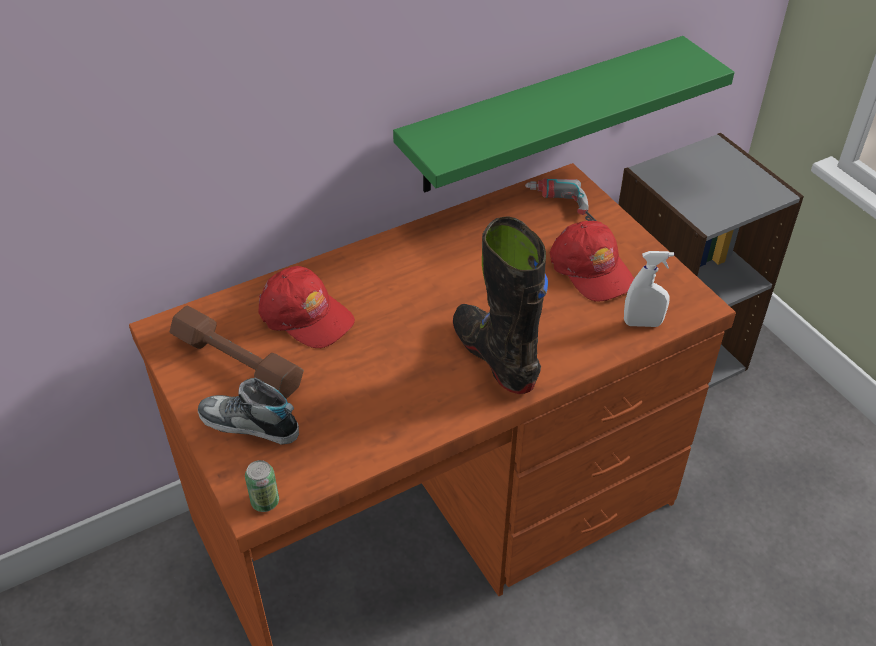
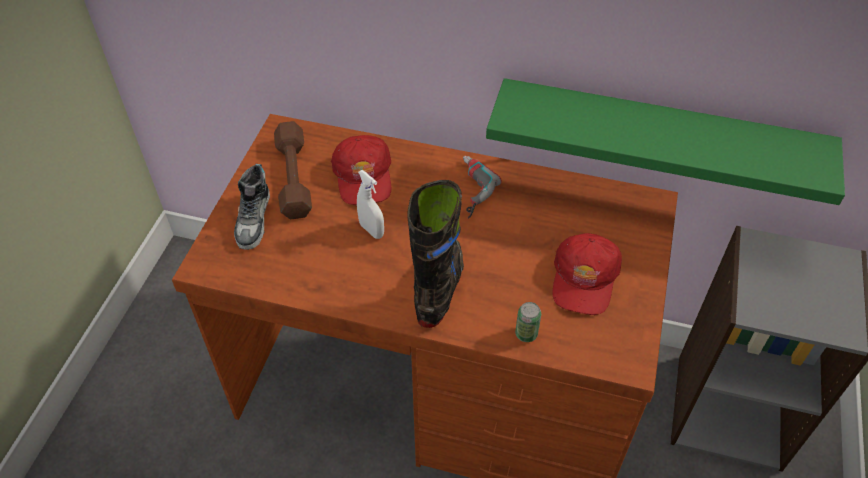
camera: 45 degrees right, 5 degrees up
shoe [198,377,299,445] -> shoe turned 150 degrees counterclockwise [234,164,270,250]
can [245,460,279,512] -> can moved to [515,302,541,342]
power drill [525,179,596,221] -> power drill moved to [463,156,502,219]
white spray bottle [624,251,674,327] -> white spray bottle moved to [357,170,384,239]

